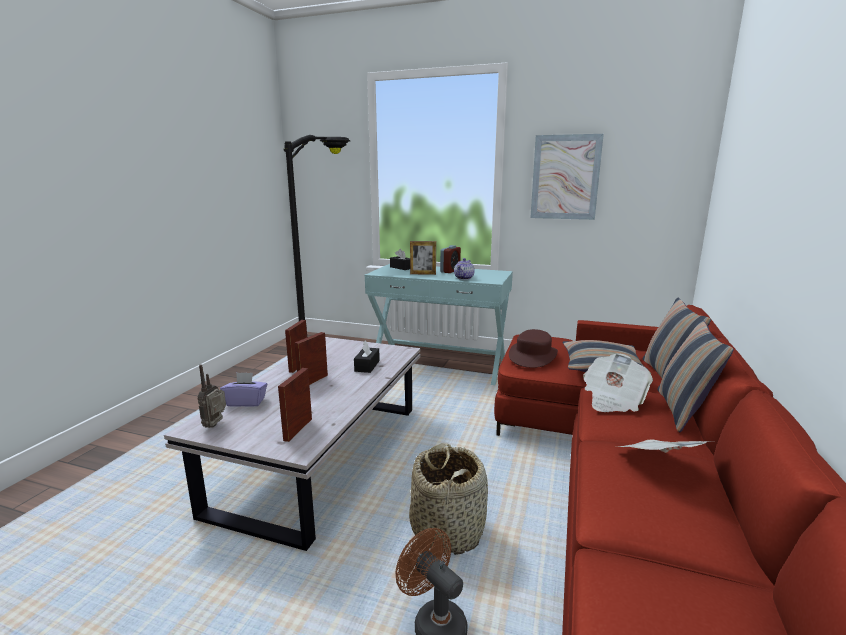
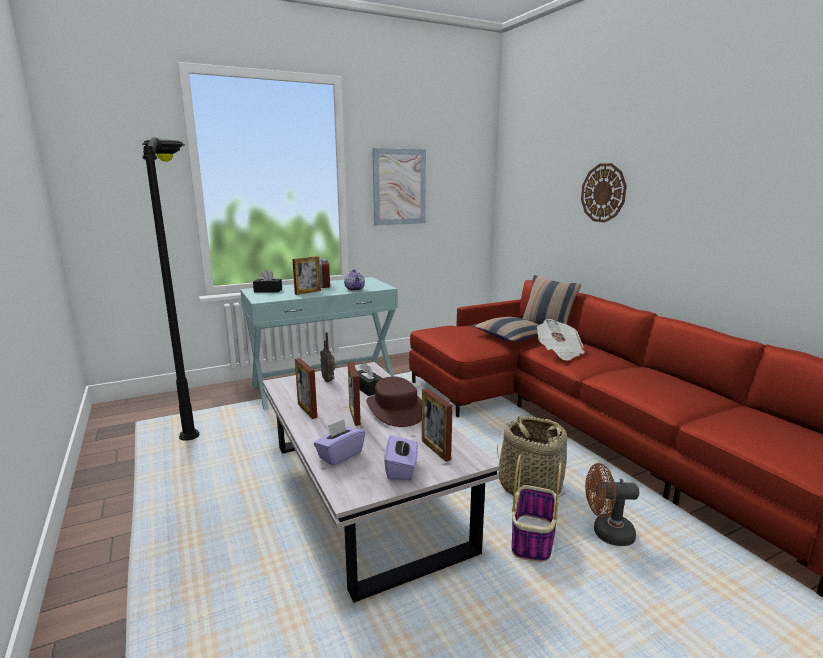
camera: 45 degrees left, 0 degrees up
radio [198,364,226,428] -> radio moved to [320,332,337,382]
brown hat [509,329,558,368] -> brown hat moved to [366,377,422,427]
newspaper [617,439,711,453] -> none
pillow [657,319,734,432] -> none
none -> purple tissue box [384,435,418,480]
none -> basket [511,455,561,562]
none -> wall clock [581,163,627,222]

